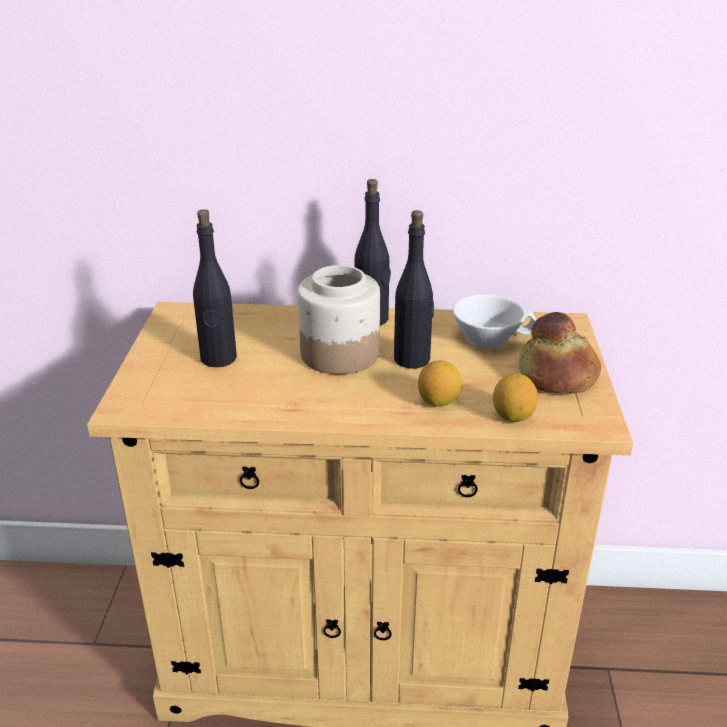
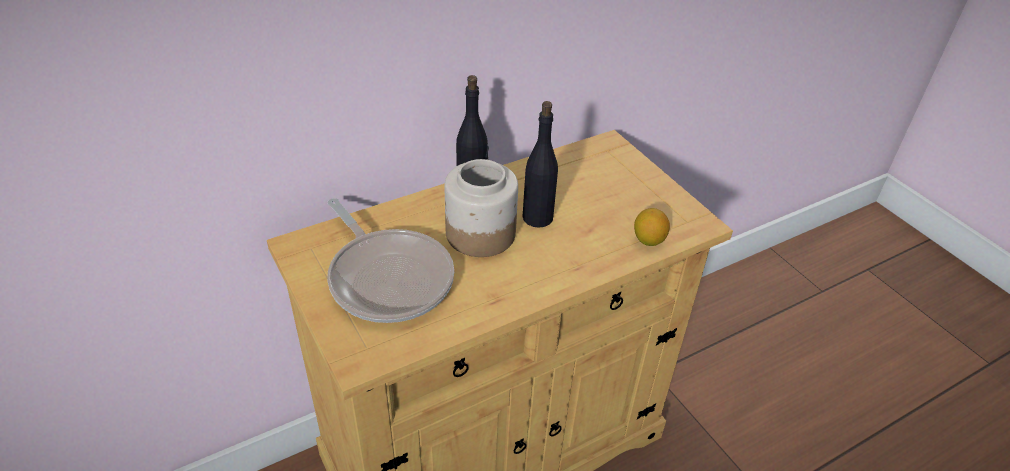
camera: 35 degrees left, 10 degrees up
black bottle [193,209,237,367] -> frying pan [327,198,454,323]
lemon [418,360,462,407] -> none
white cup [452,294,536,349] -> none
bread [519,312,601,394] -> none

